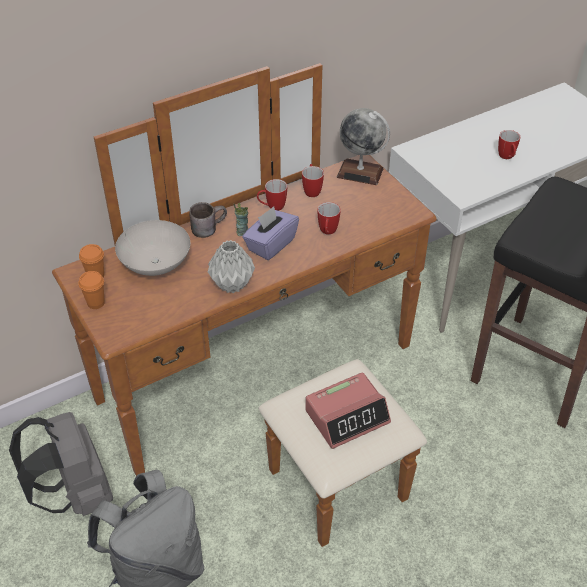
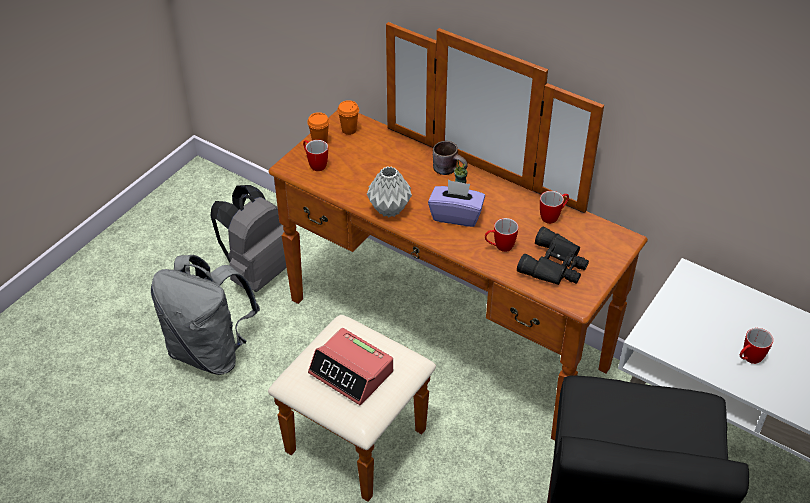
camera: 65 degrees right, 0 degrees up
white bowl [115,220,190,276] -> none
mug [257,179,287,211] -> mug moved to [303,140,328,171]
globe [337,108,390,185] -> none
none -> black binoculars [517,226,589,285]

